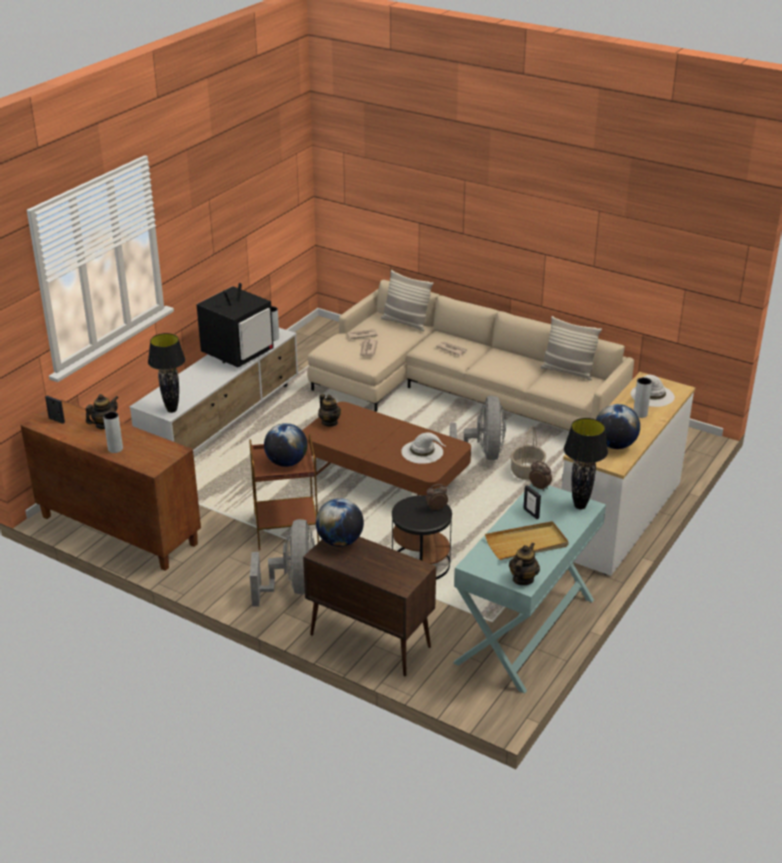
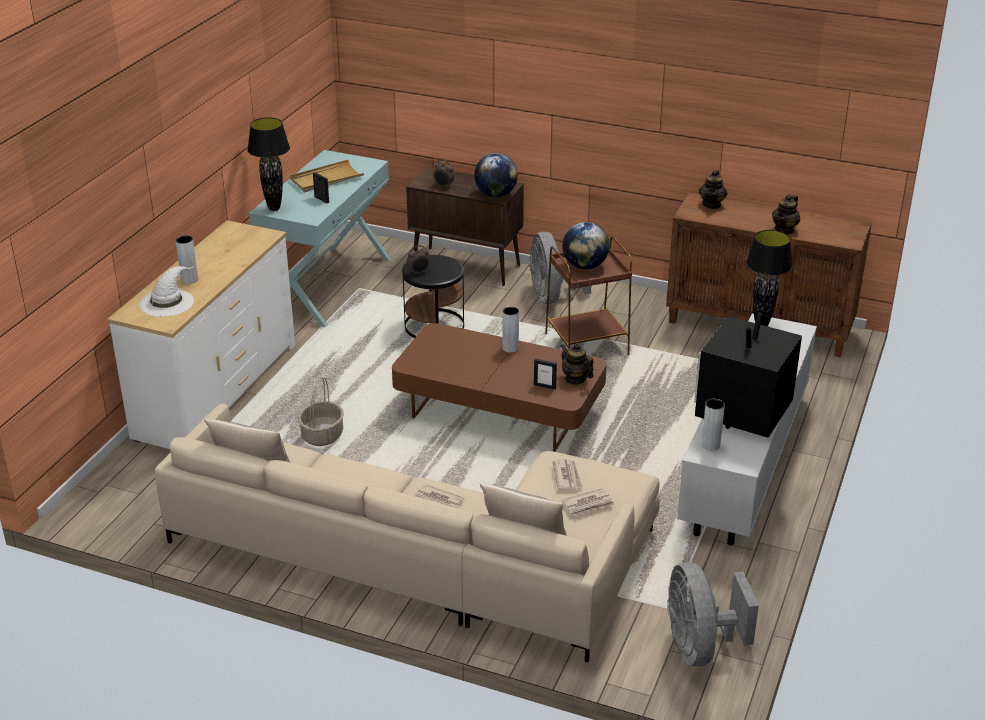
camera: 170 degrees right, 0 degrees up
picture frame [45,396,65,424] -> picture frame moved to [534,358,557,390]
grey vase [103,411,123,453] -> grey vase moved to [502,307,519,353]
white hat [401,432,446,464] -> none
grey fan [450,396,506,460] -> grey fan moved to [667,562,759,666]
teapot [509,543,540,585] -> teapot moved to [699,170,727,209]
alarm clock [529,461,552,491] -> alarm clock moved to [433,160,454,189]
globe [596,404,640,449] -> none

